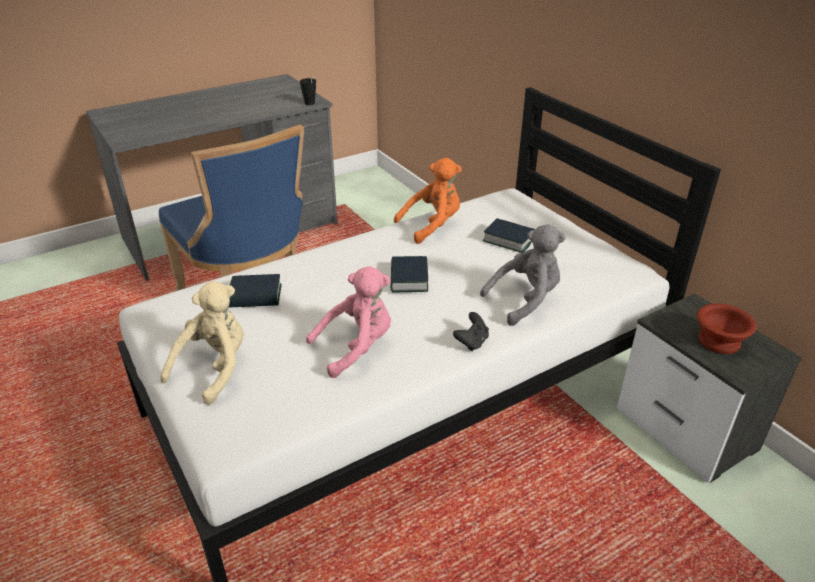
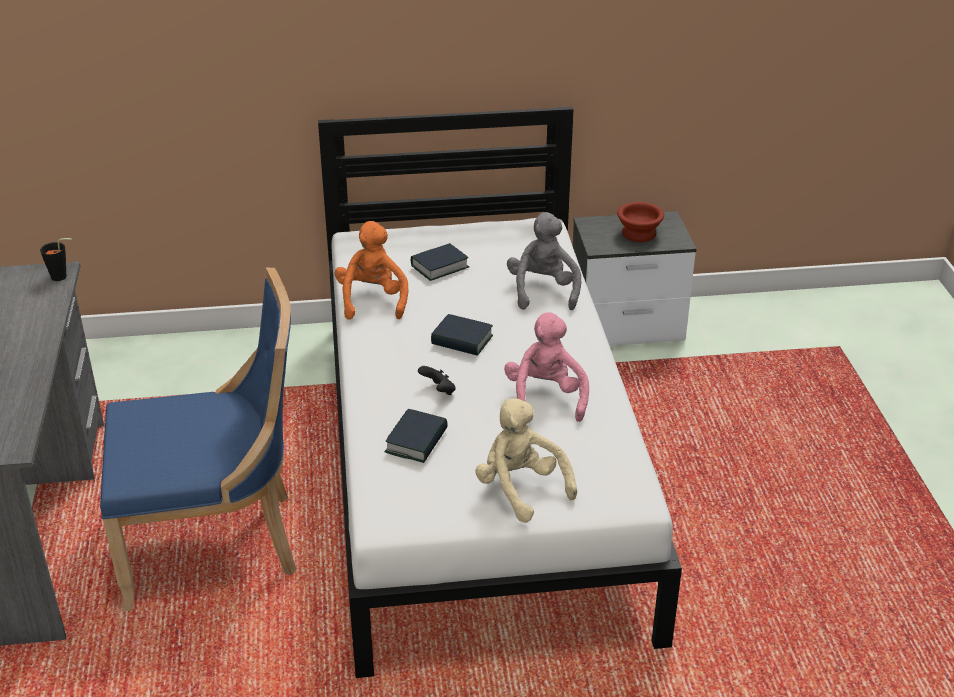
camera: 65 degrees left, 0 degrees up
black game controller [453,312,489,351] -> black game controller moved to [418,366,456,395]

